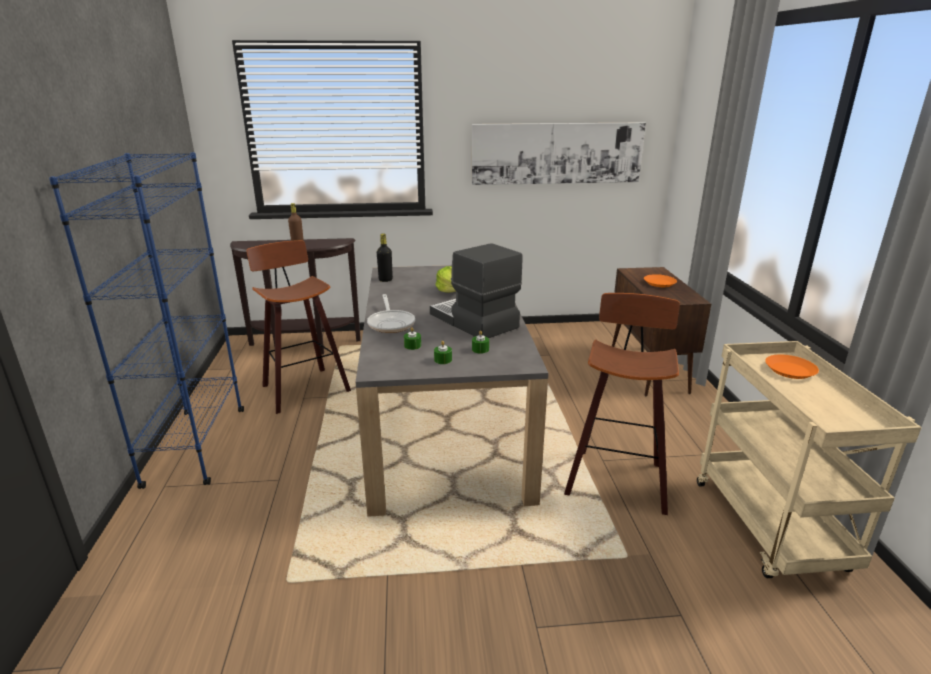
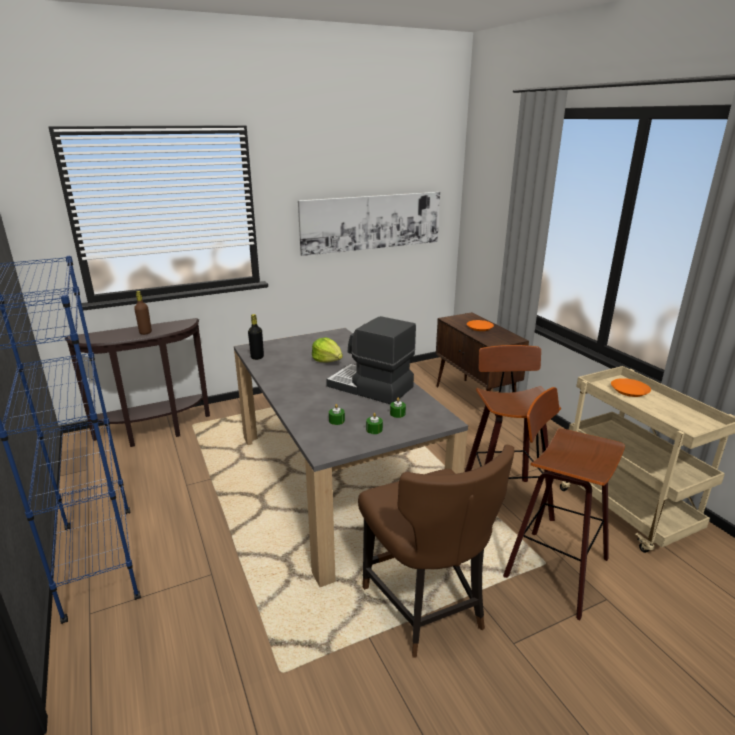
camera: 20 degrees left, 0 degrees up
stool [246,240,351,414] -> stool moved to [503,387,625,621]
frying pan [367,294,415,333] -> none
none -> brown chair [358,444,514,657]

